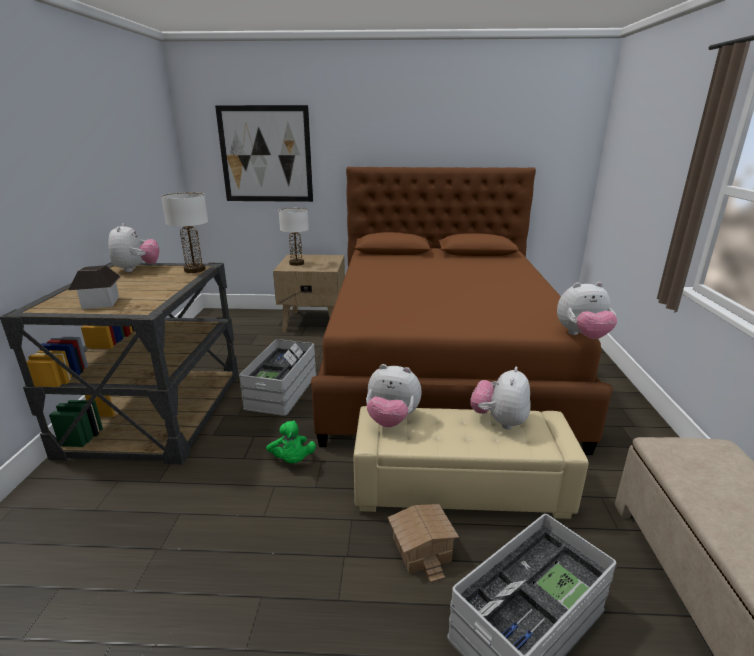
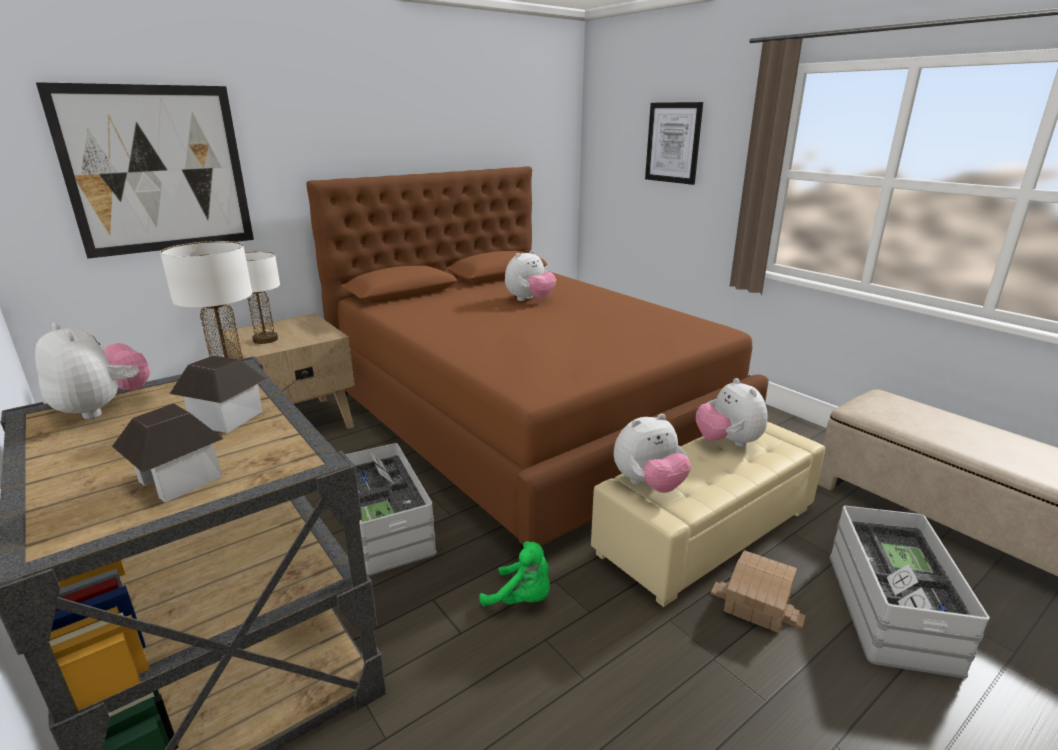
camera: 40 degrees left, 0 degrees up
plush toy [557,282,617,339] -> plush toy moved to [505,250,556,301]
none -> toy house [170,356,267,433]
none -> picture [645,102,703,185]

